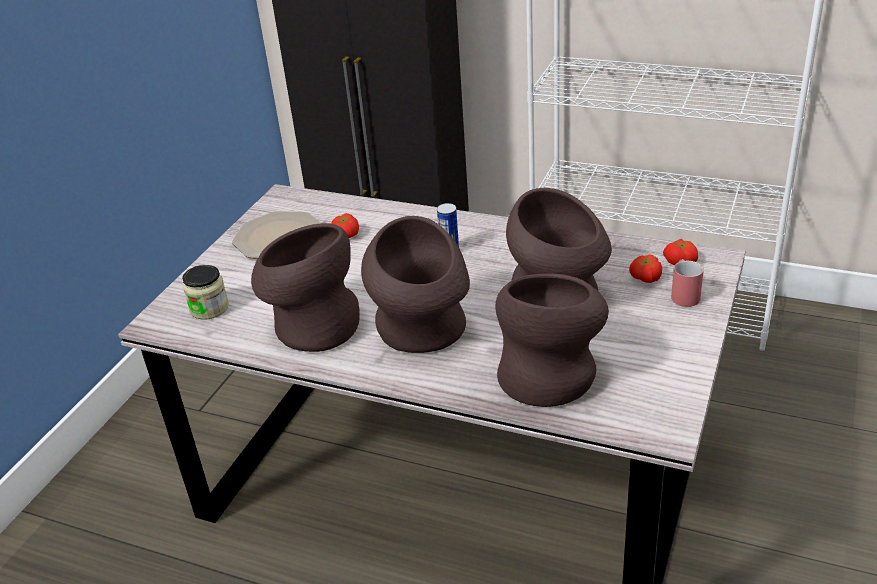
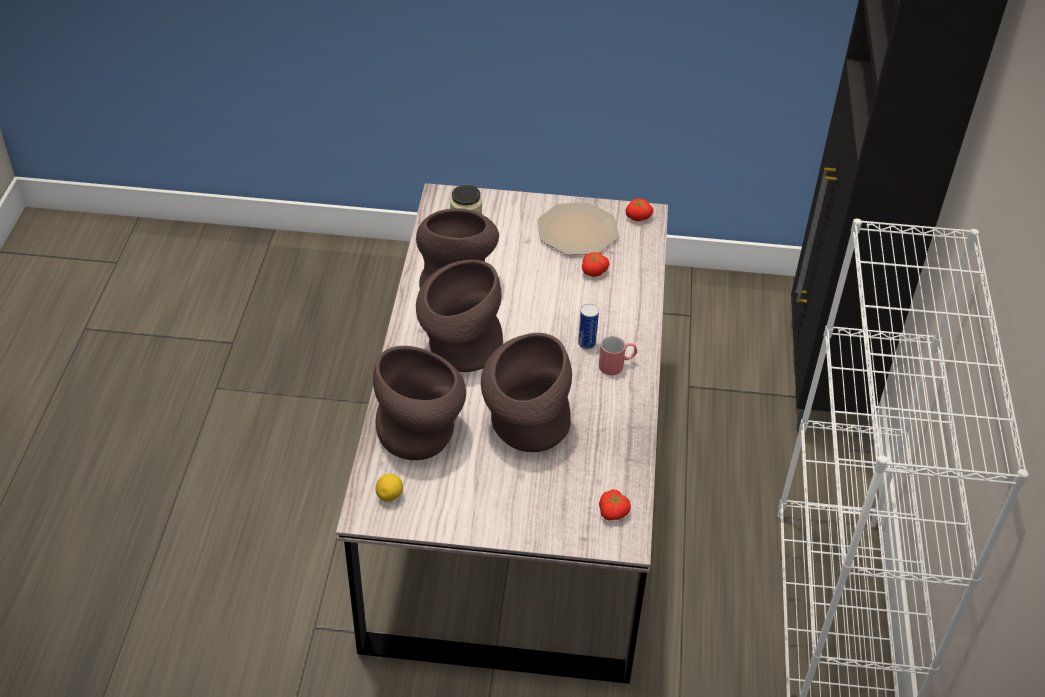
camera: 70 degrees right, 10 degrees up
tomato [629,254,662,283] -> tomato moved to [625,198,654,221]
red mug [671,259,704,307] -> red mug moved to [599,336,637,375]
none -> lemon [375,474,403,501]

